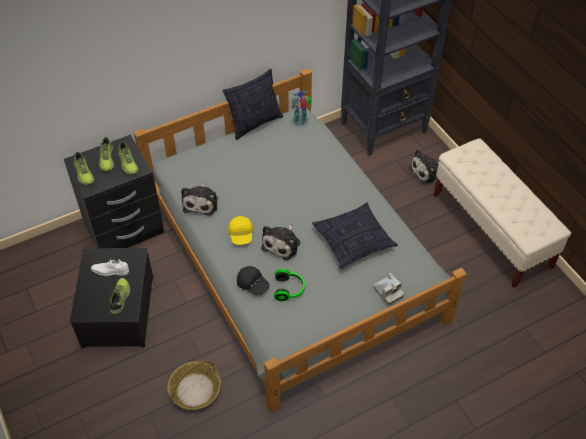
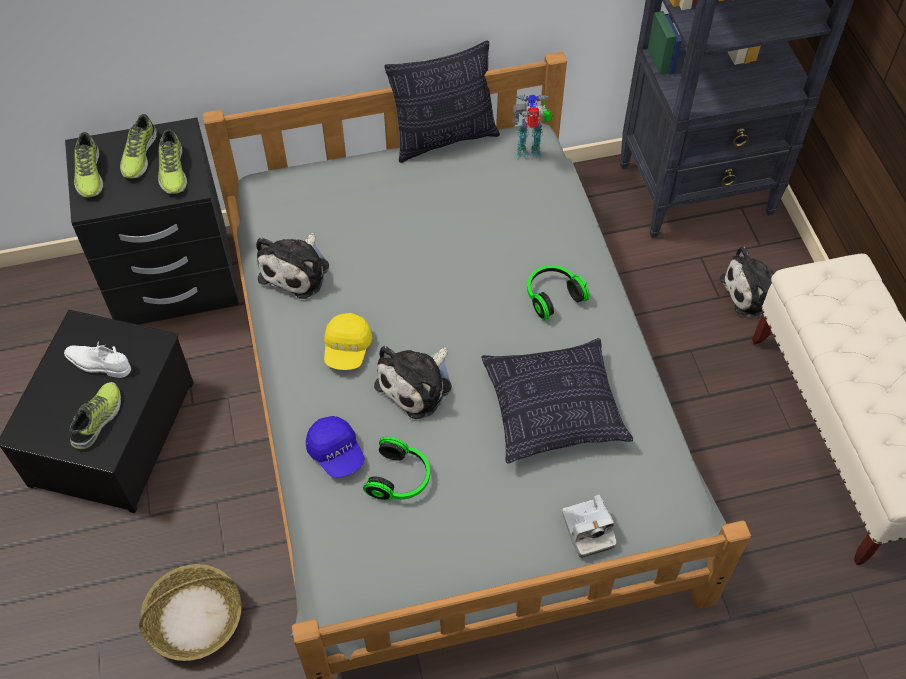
camera: 15 degrees right, 5 degrees up
black cap [237,266,269,296] -> blue cap [306,416,364,478]
none -> headphones [527,265,589,320]

